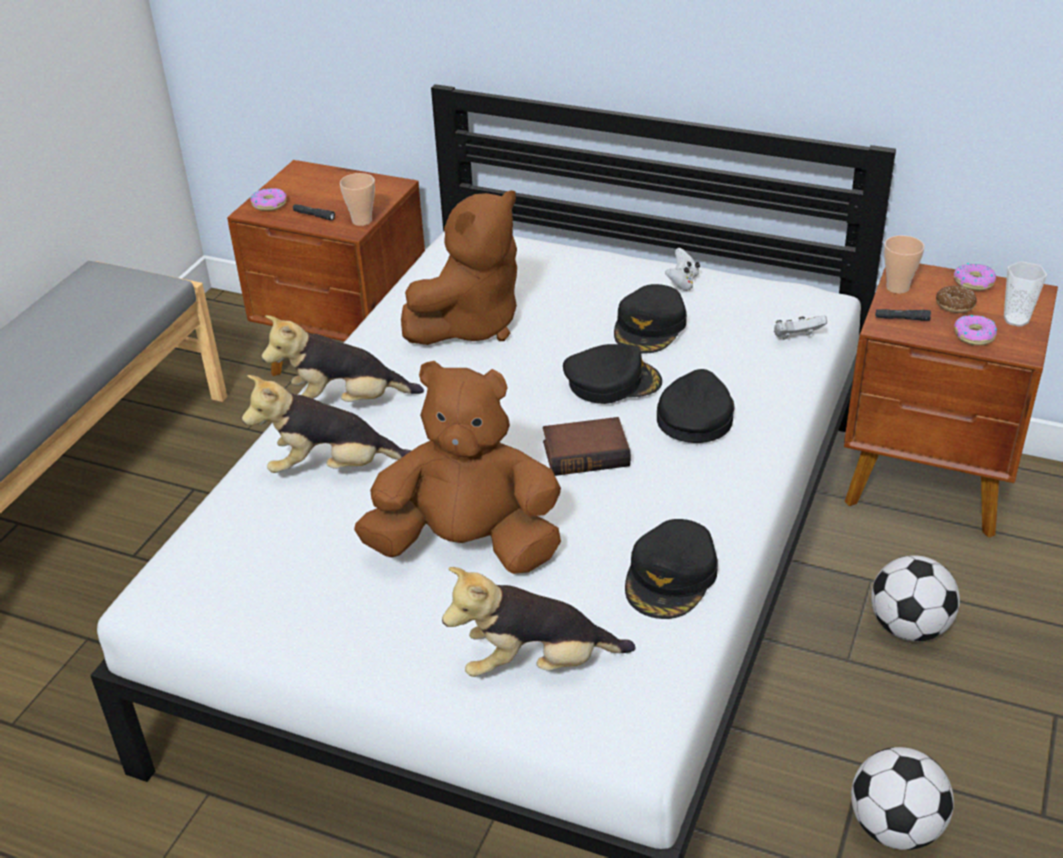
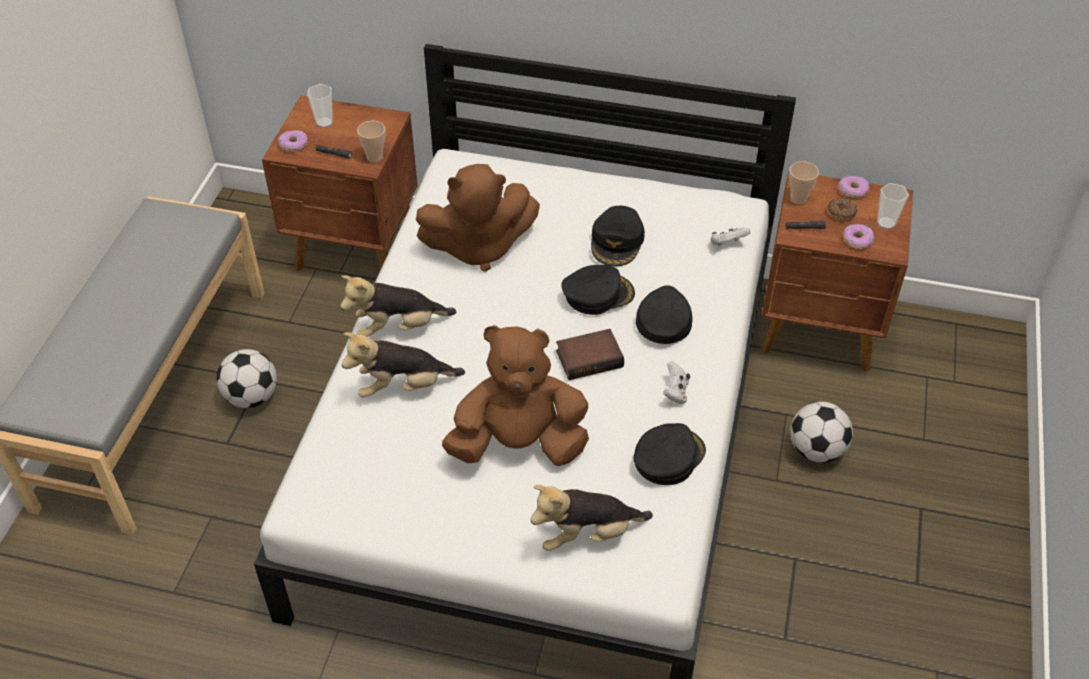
camera: 10 degrees left, 10 degrees up
brown plush toy [401,190,517,345] -> brown plush toy turned 45 degrees clockwise [416,164,540,272]
black cap [625,519,718,619] -> black cap turned 150 degrees counterclockwise [634,423,706,485]
white game controller [665,248,700,291] -> white game controller moved to [663,361,690,404]
football [851,747,954,850] -> football moved to [217,349,277,408]
none -> cup [307,84,333,128]

